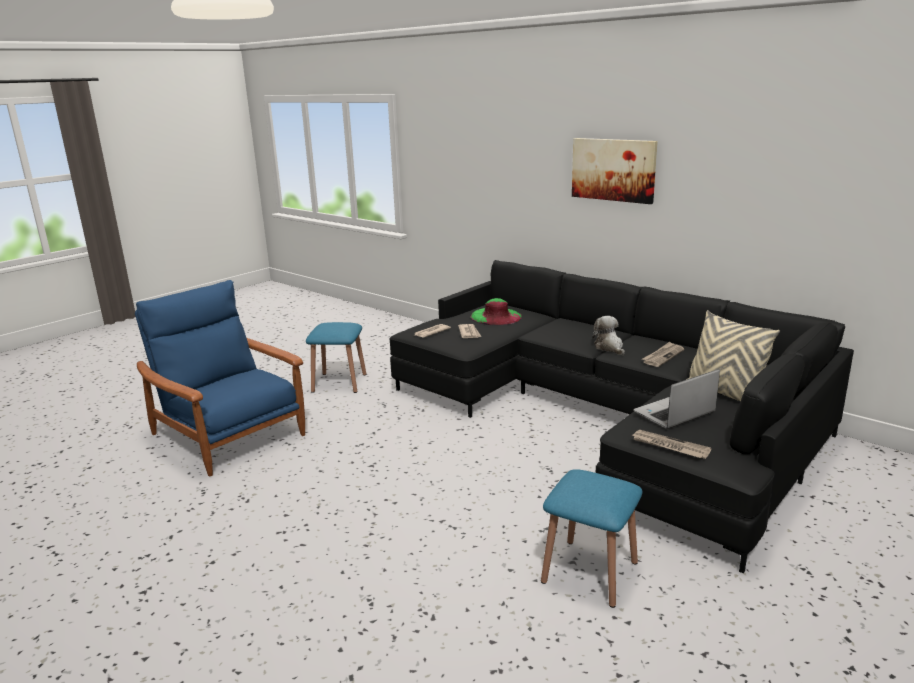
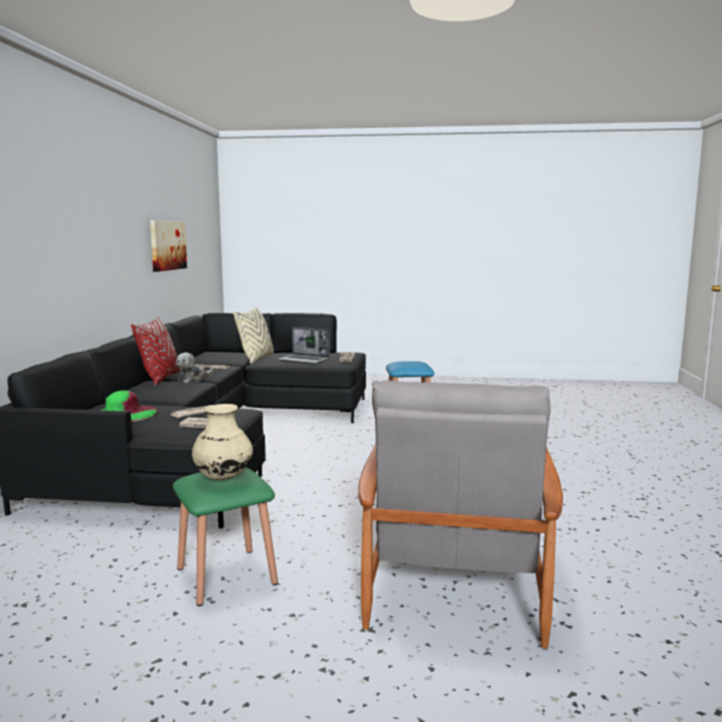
camera: 125 degrees left, 10 degrees down
blue armchair [135,280,305,477] -> grey armchair [358,380,563,649]
blue stool [306,322,366,393] -> green stool [173,468,278,606]
picture [572,138,658,204] -> picture moved to [150,220,187,272]
none -> red pillow [131,317,180,386]
none -> beige vase [192,404,253,480]

